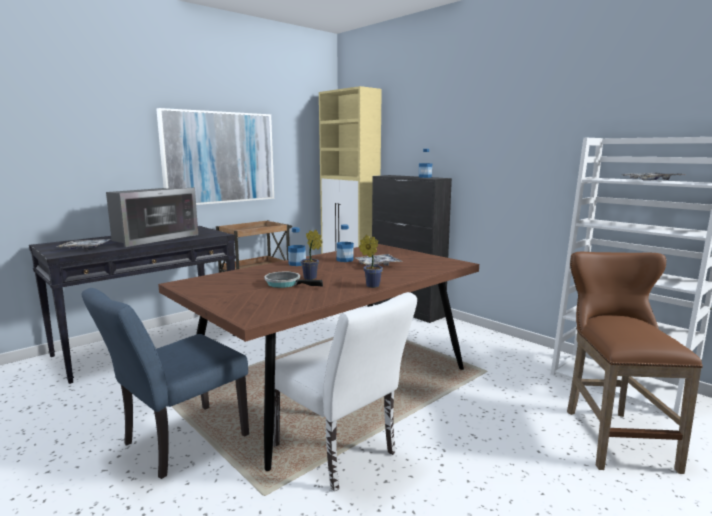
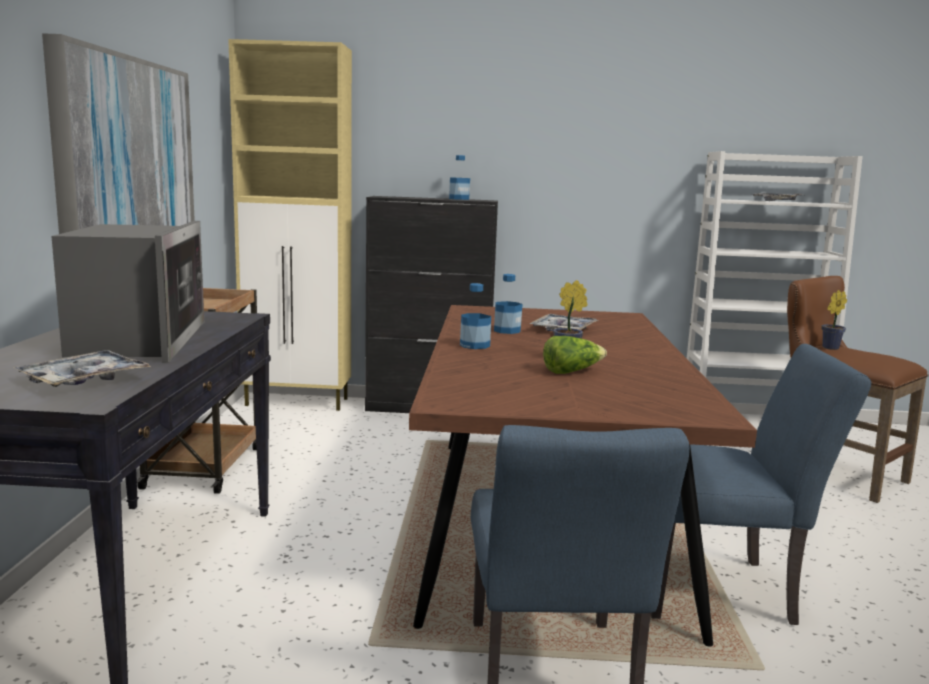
camera: 45 degrees left, 0 degrees up
frying pan [264,272,323,288] -> lettuce [543,336,607,374]
white chair [273,292,417,492] -> blue chair [651,344,871,625]
potted plant [359,235,383,288] -> potted plant moved to [822,290,847,350]

